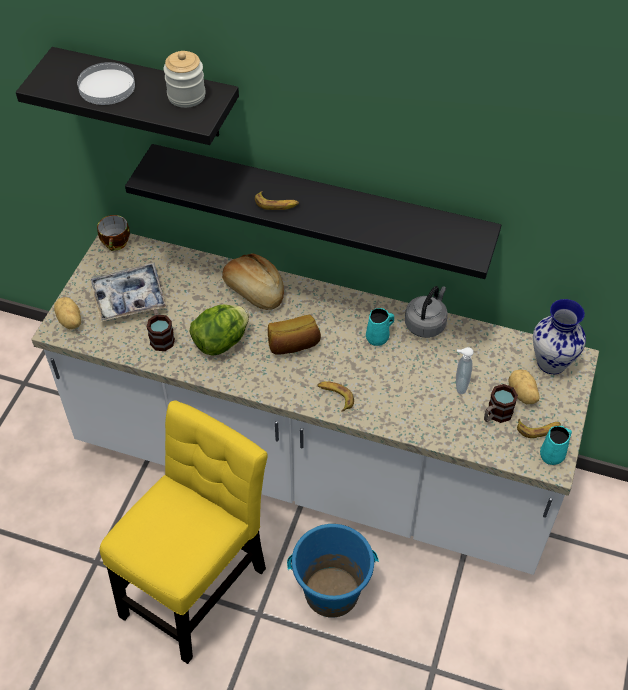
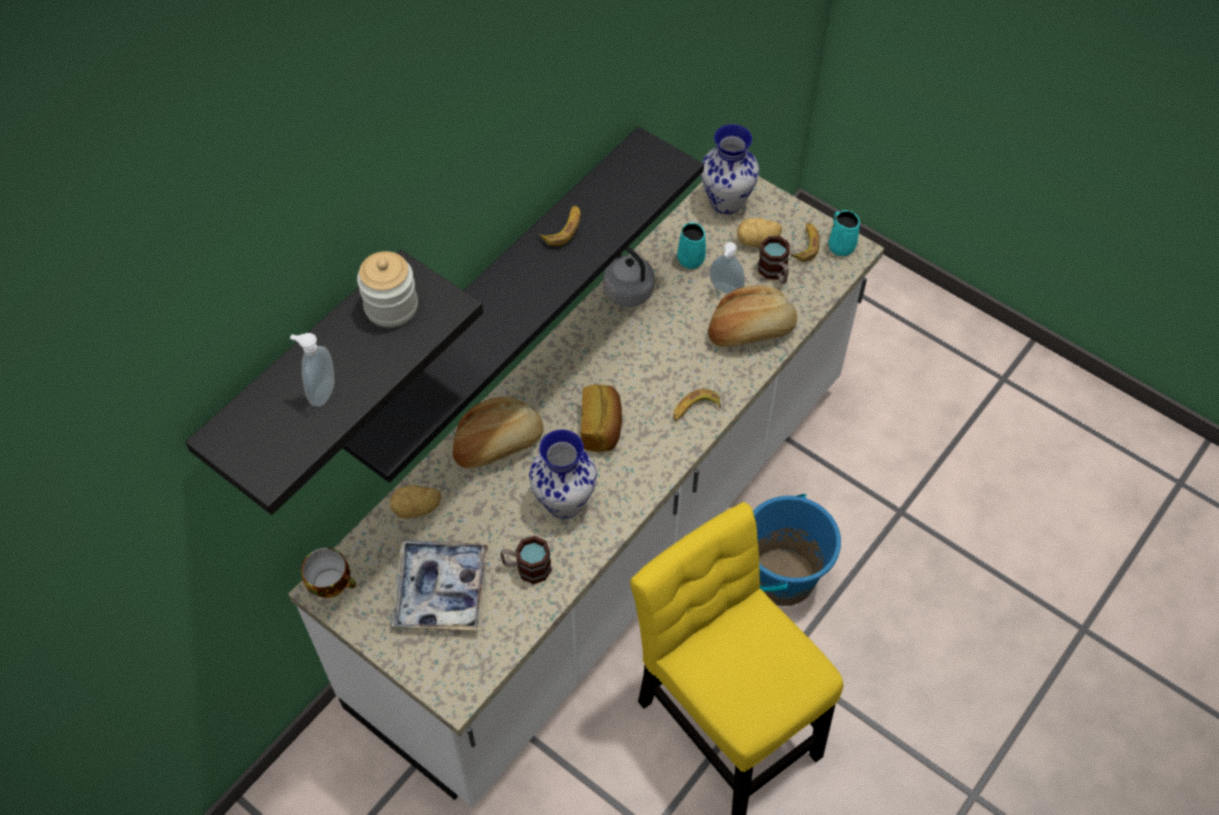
camera: 70 degrees left, 5 degrees up
potato [54,297,81,329] -> potato moved to [390,485,441,518]
white plate [77,62,135,105] -> soap dispenser [290,333,335,407]
lettuce [190,304,249,356] -> vase [529,429,597,519]
banana [255,191,299,210] -> banana moved to [539,206,580,246]
turquoise mug [366,308,394,346] -> turquoise mug moved to [677,223,706,269]
none -> bread [708,285,797,347]

